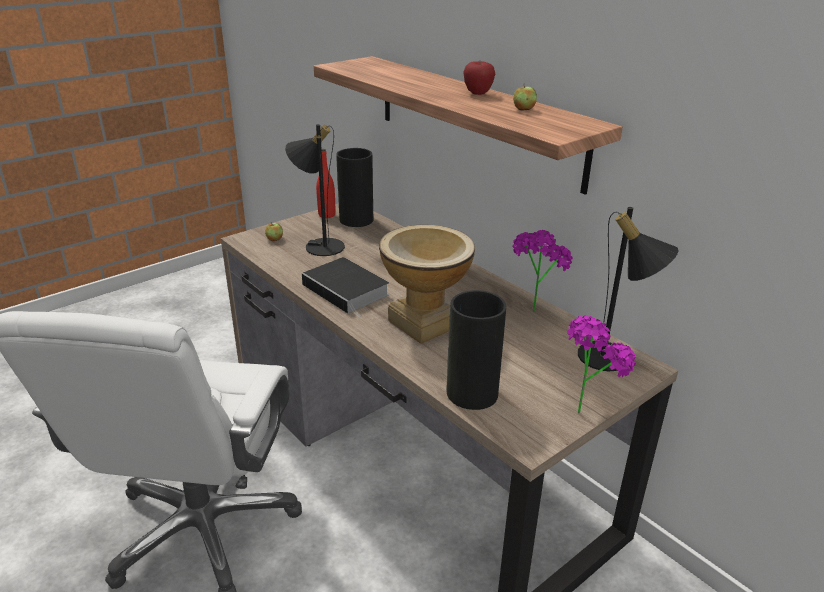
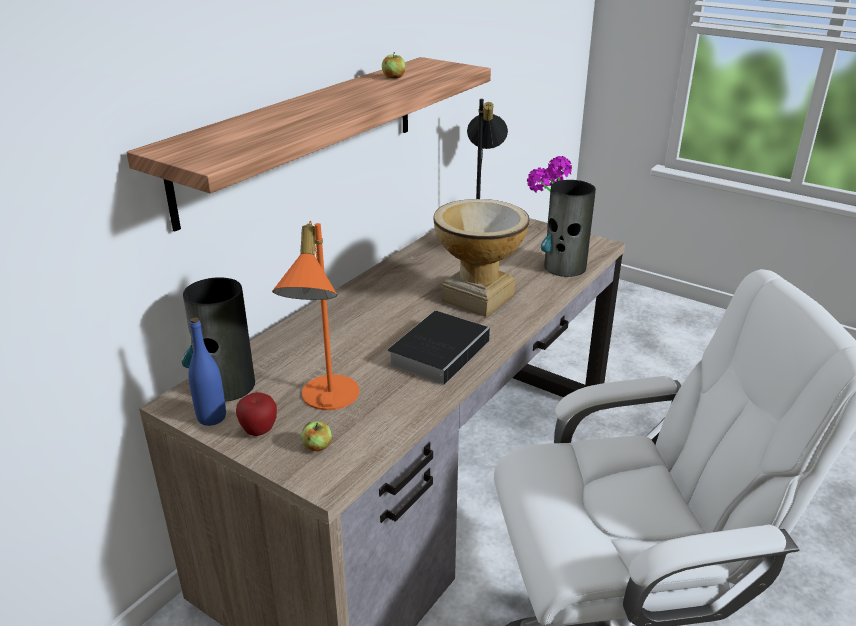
camera: 105 degrees left, 0 degrees up
black table lamp [285,124,345,256] -> orange table lamp [272,221,359,410]
red bottle [316,149,335,218] -> blue bottle [188,317,226,426]
apple [464,61,495,95] -> apple moved to [236,392,277,436]
potted plant [513,230,573,312] -> none

